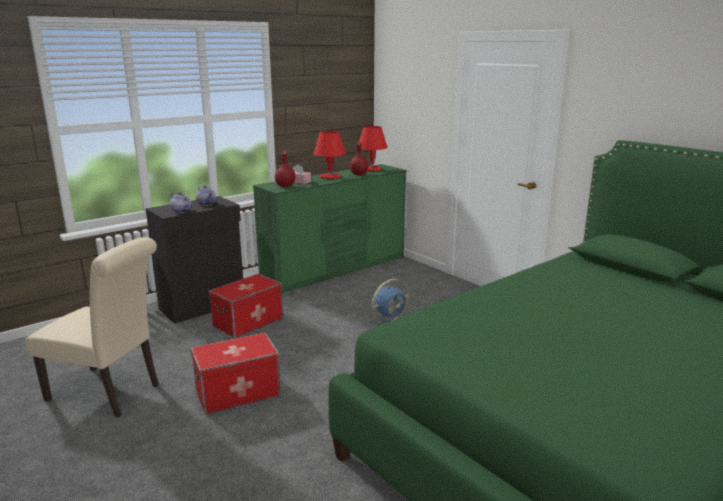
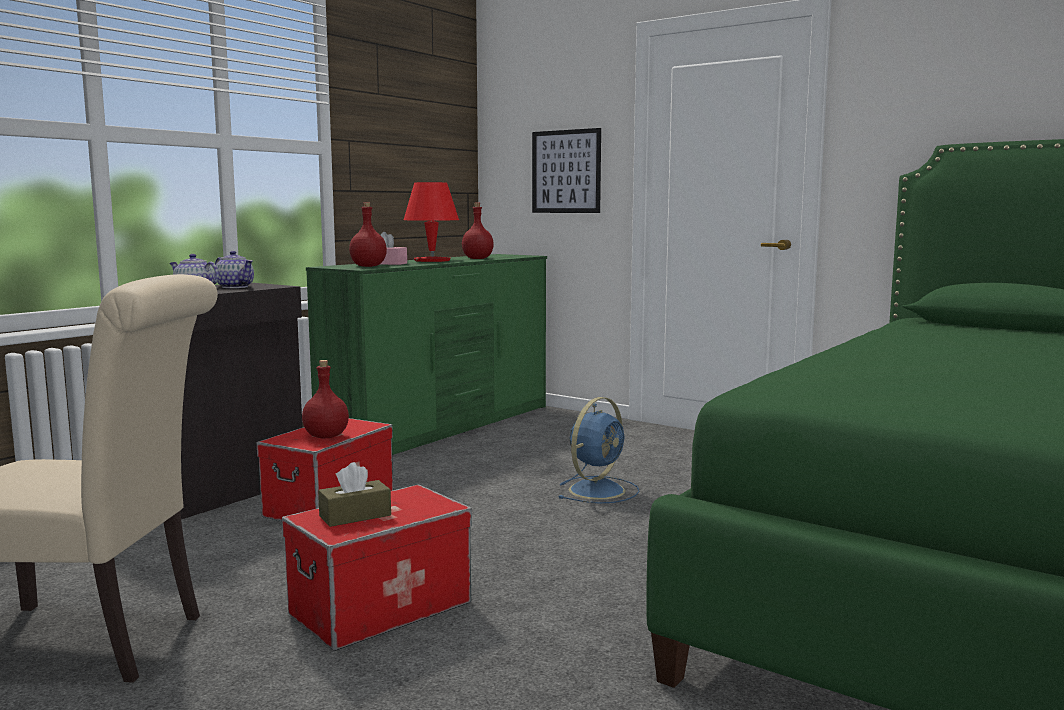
camera: 15 degrees left, 10 degrees down
red table lamp [359,126,388,171] -> none
none -> red bottle [302,360,349,439]
none -> brown tissue box [318,462,391,527]
none -> picture [532,128,601,213]

